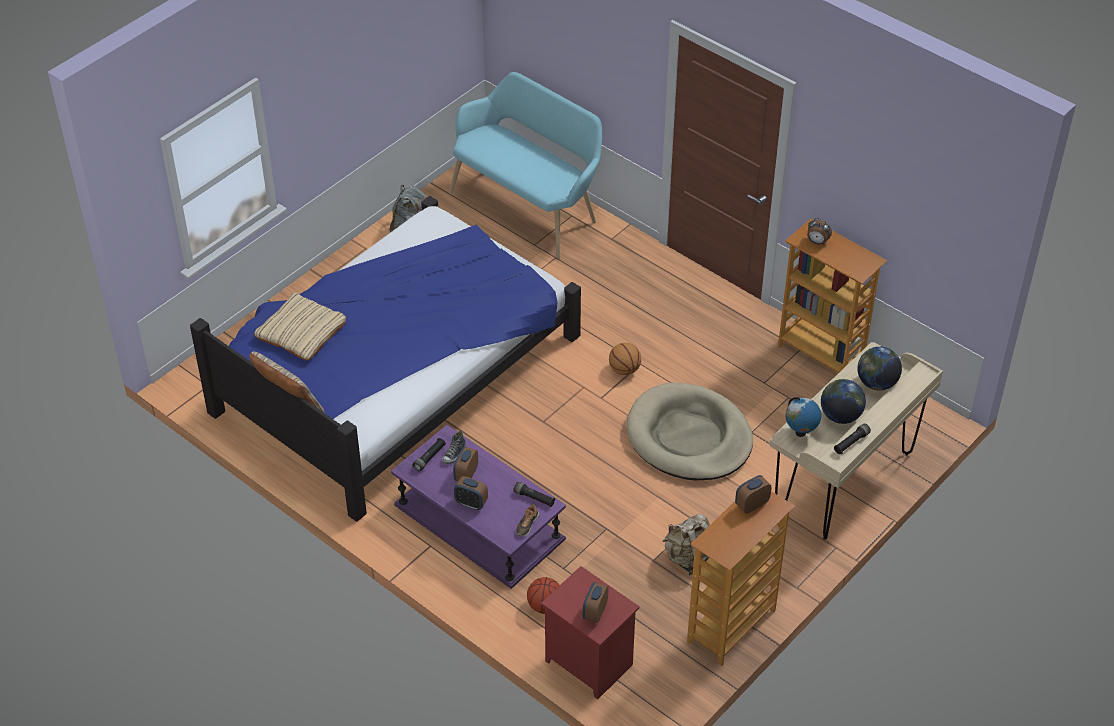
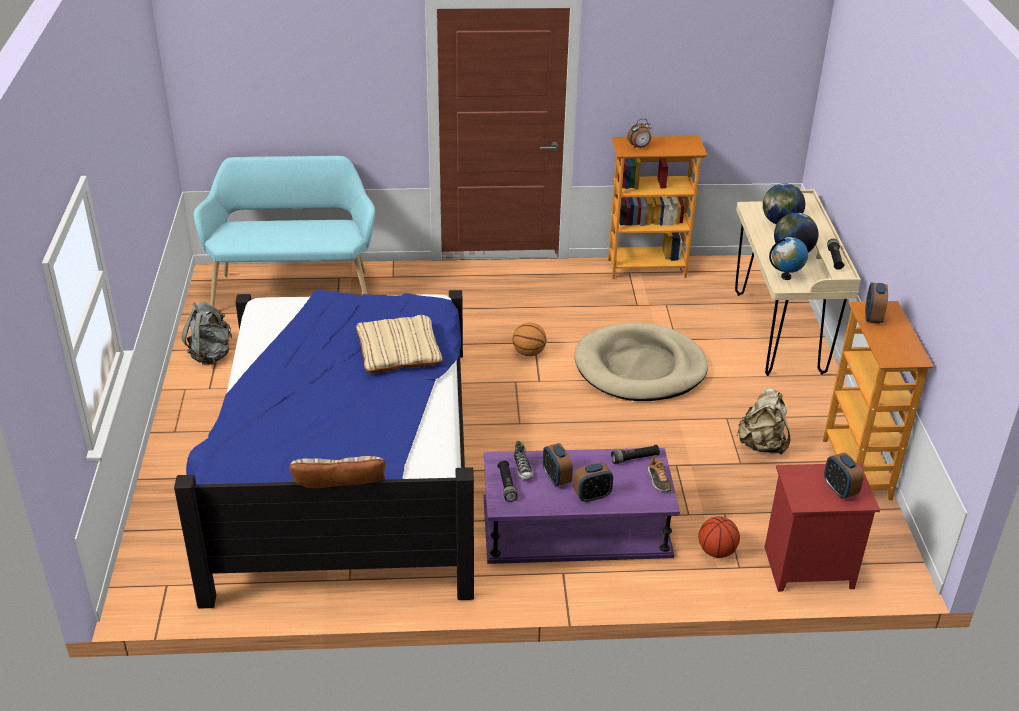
camera: 45 degrees left, 10 degrees down
beige pillow [254,293,346,361] -> beige pillow moved to [356,315,443,373]

